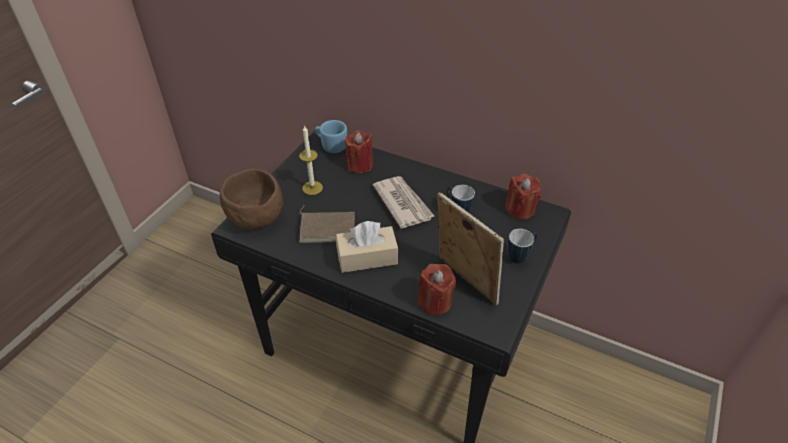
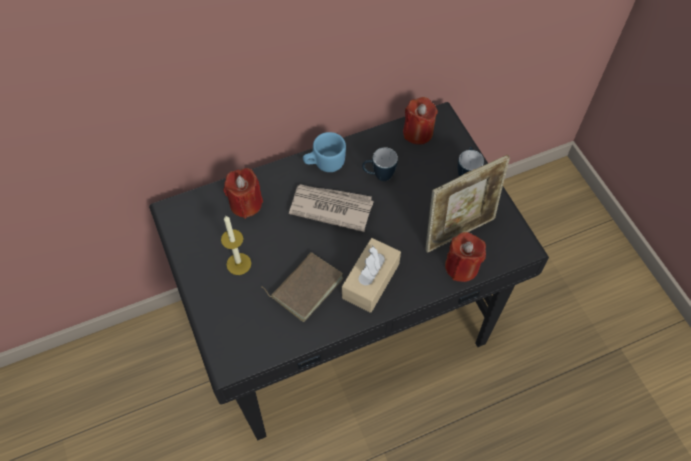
camera: 50 degrees left, 15 degrees up
brown bowl [220,169,283,229] -> none
blue mug [315,120,347,153] -> blue mug moved to [303,132,346,172]
picture frame [438,192,504,305] -> picture frame turned 150 degrees clockwise [425,155,510,253]

